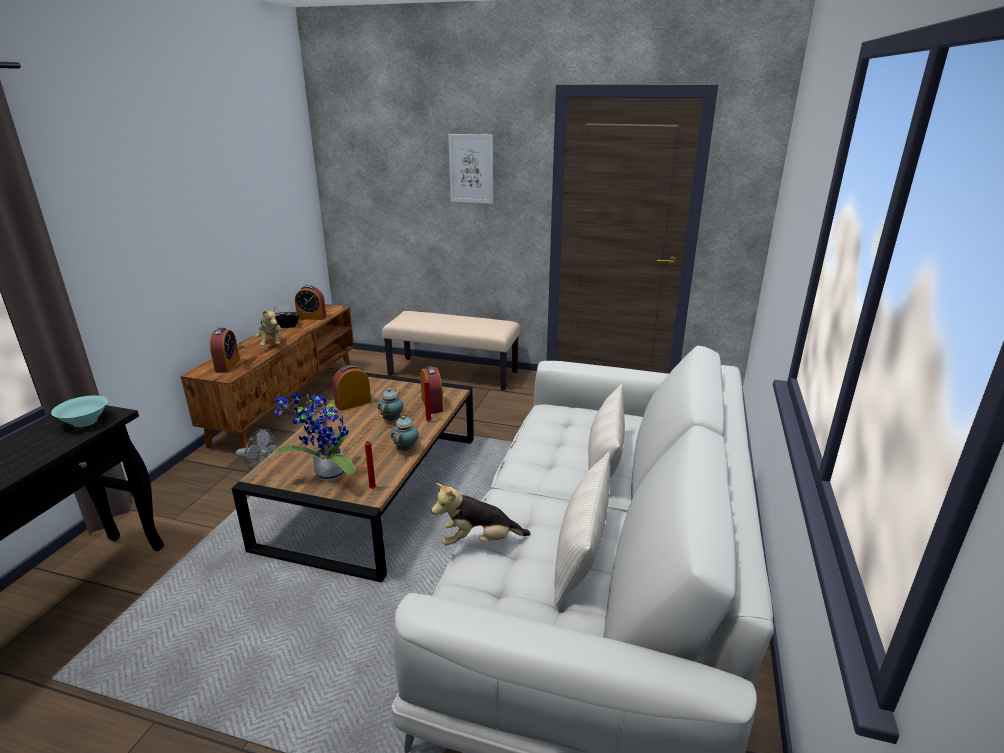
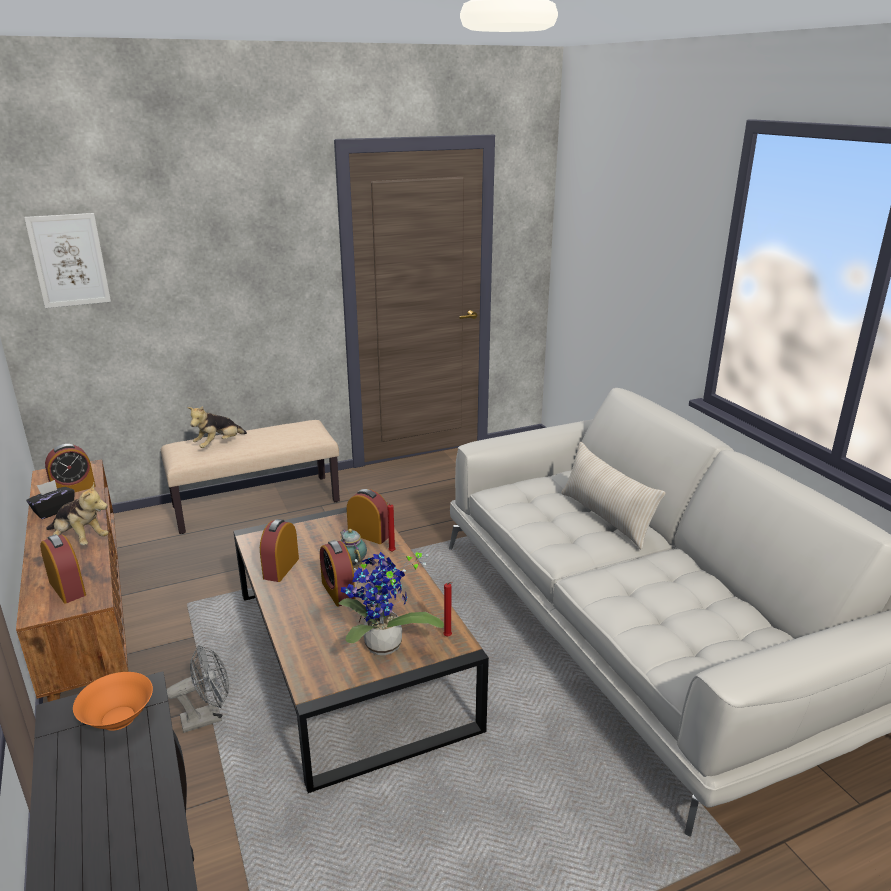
camera: 40 degrees left, 0 degrees up
turquoise bowl [51,395,108,427] -> orange bowl [73,672,153,731]
teapot [391,416,419,451] -> none
plush toy [431,483,530,545] -> plush toy moved to [187,406,247,448]
picture [448,134,493,204] -> picture moved to [24,213,111,308]
beige pillow [555,452,610,605] -> none
none -> alarm clock [320,540,355,606]

